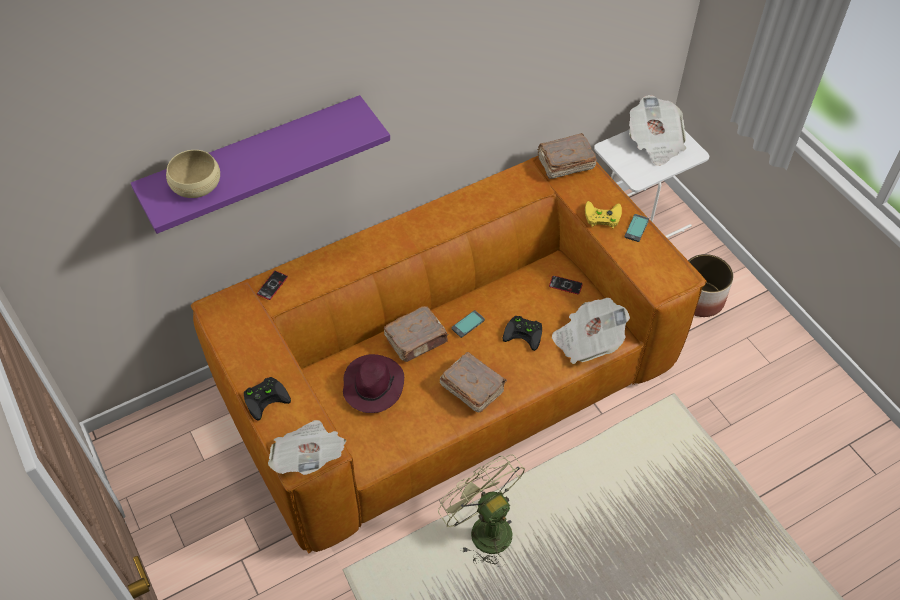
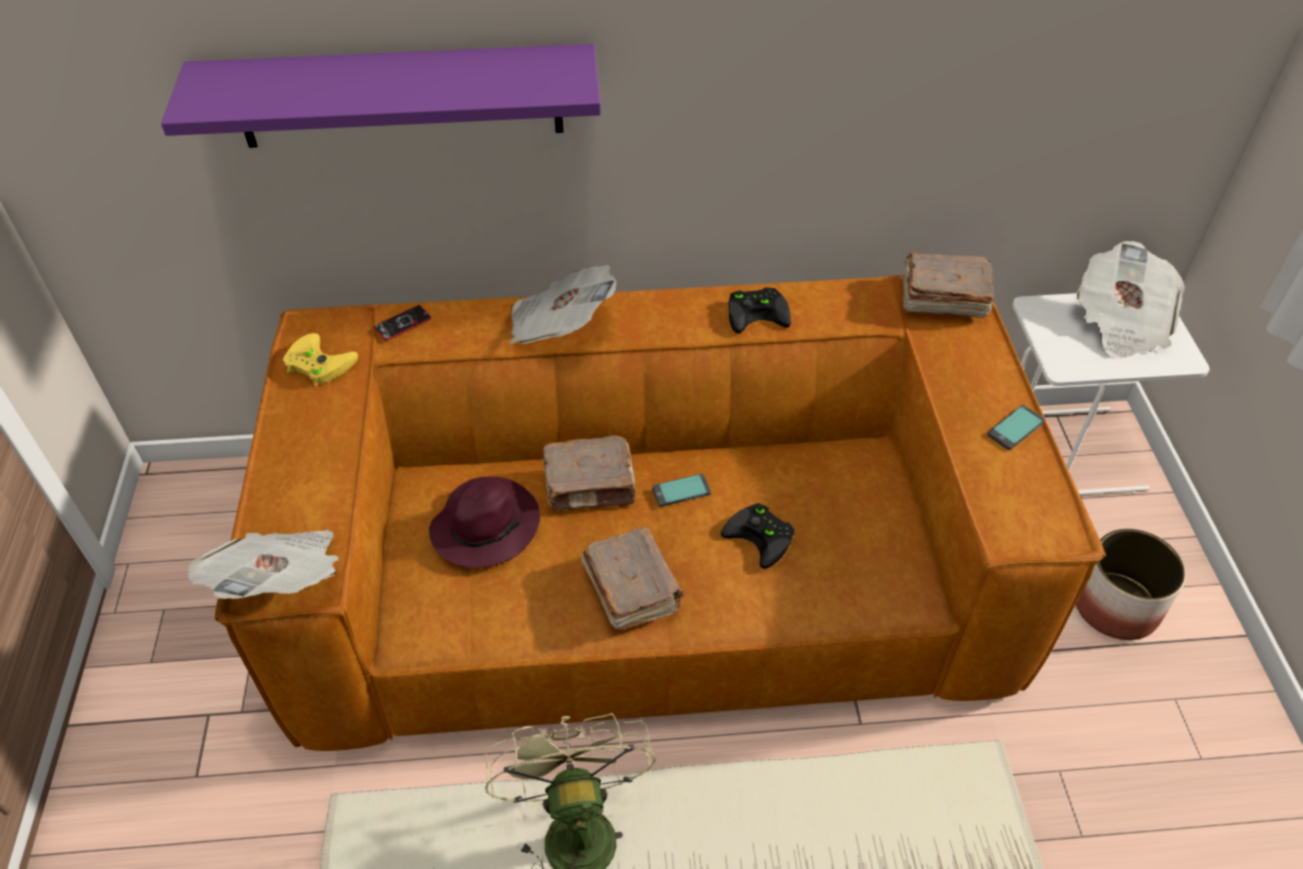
camera: 25 degrees right, 5 degrees down
beige bowl [166,150,220,198] -> none
black game controller [244,377,291,421] -> black game controller moved to [729,287,791,333]
phone [549,276,583,294] -> none
newspaper [552,298,630,364] -> newspaper moved to [510,265,617,344]
yellow game controller [585,201,622,229] -> yellow game controller moved to [283,333,358,386]

